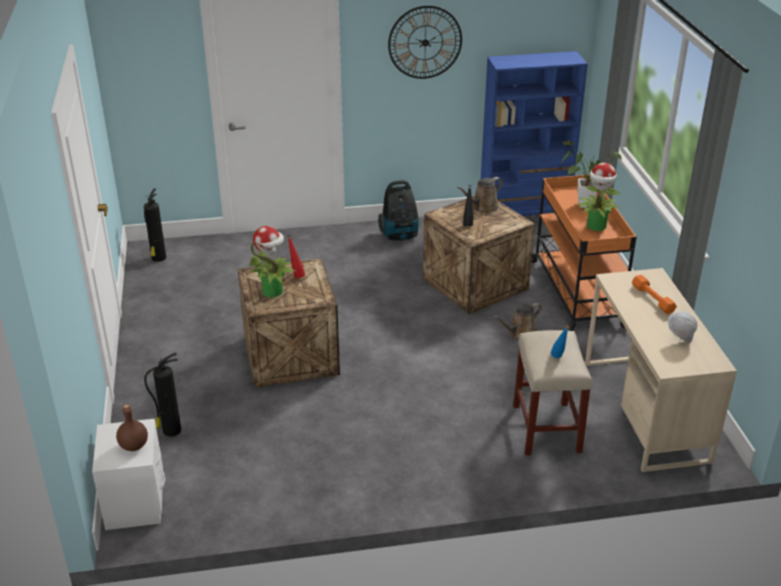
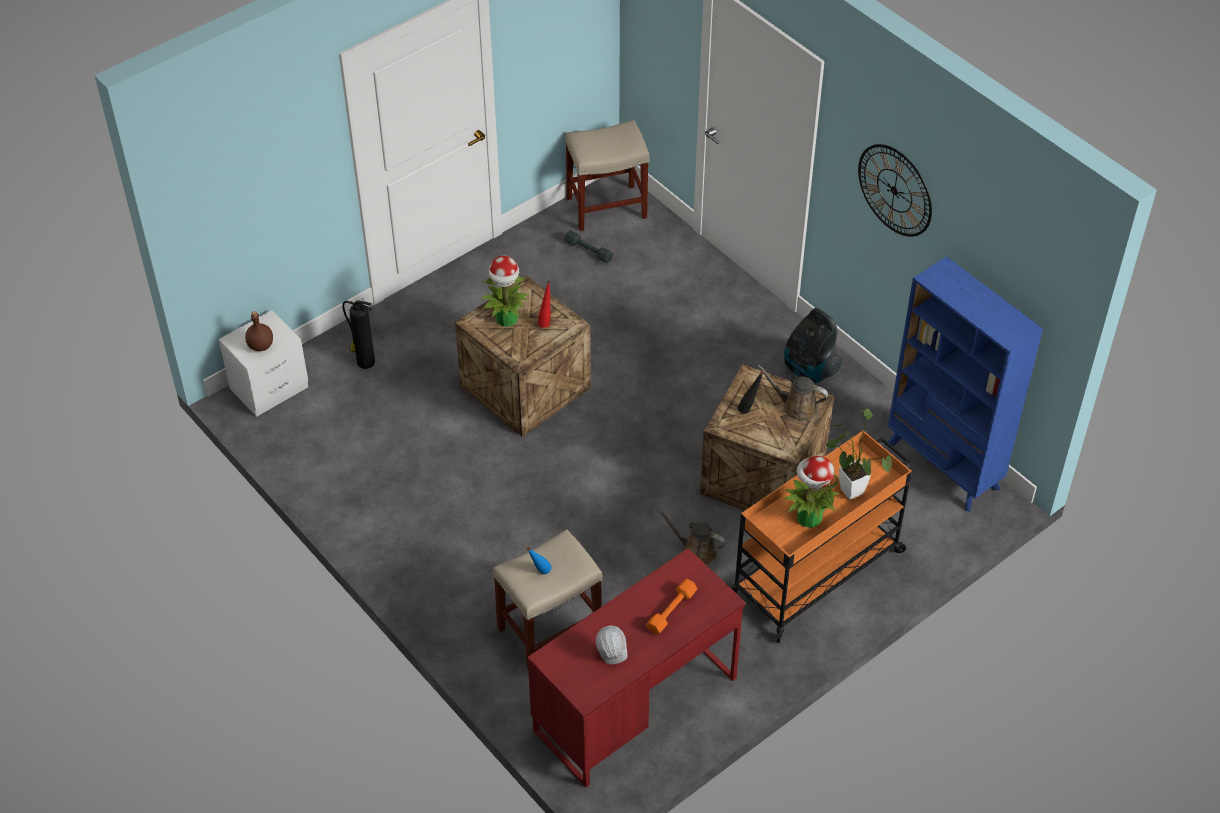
camera: 60 degrees right, 15 degrees up
fire extinguisher [144,188,166,262] -> beige stool [565,120,650,231]
beige desk [585,268,737,472] -> red desk [527,548,745,788]
none -> grey dumbbell [564,230,613,263]

